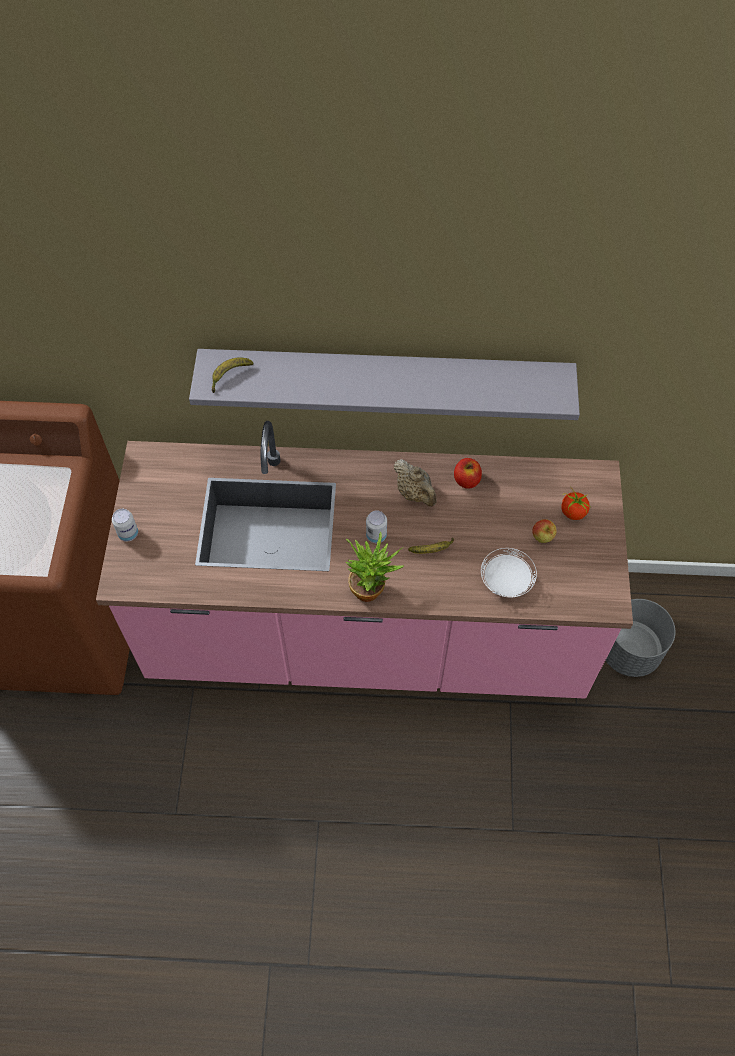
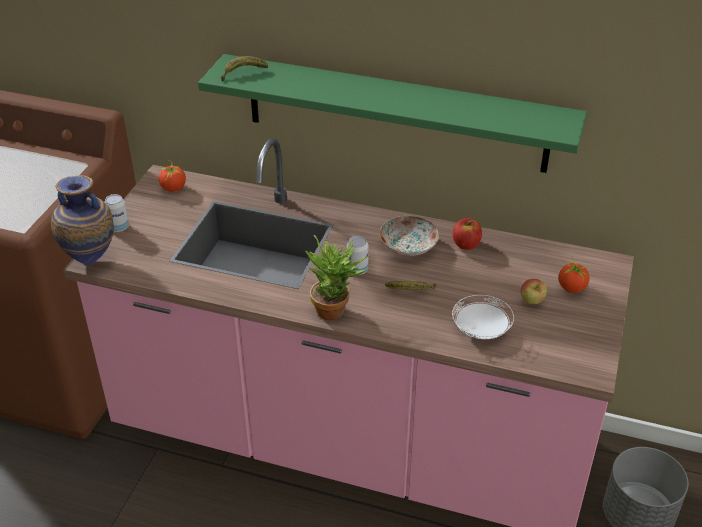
camera: 15 degrees right, 20 degrees down
grey shelf [189,349,580,420] -> green shelf [198,54,587,173]
beige teapot [394,459,437,507] -> plate [380,216,439,256]
none -> vase [51,175,114,266]
none -> tomato [159,160,186,192]

